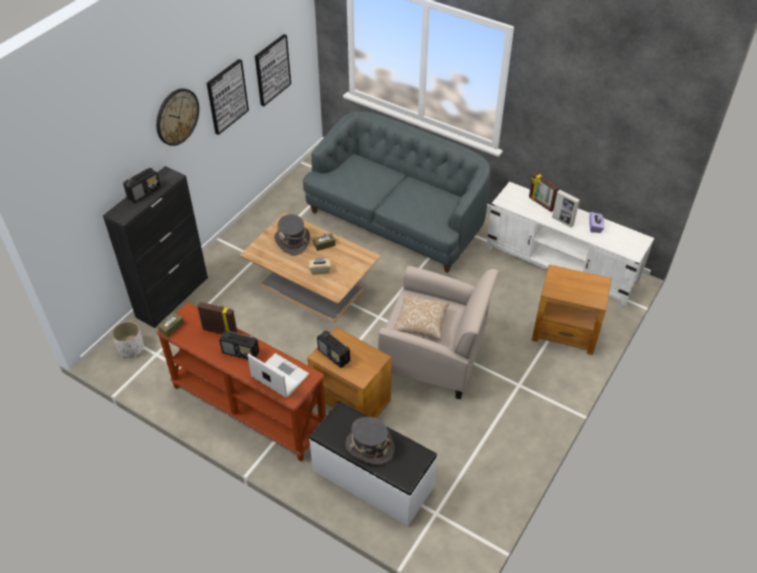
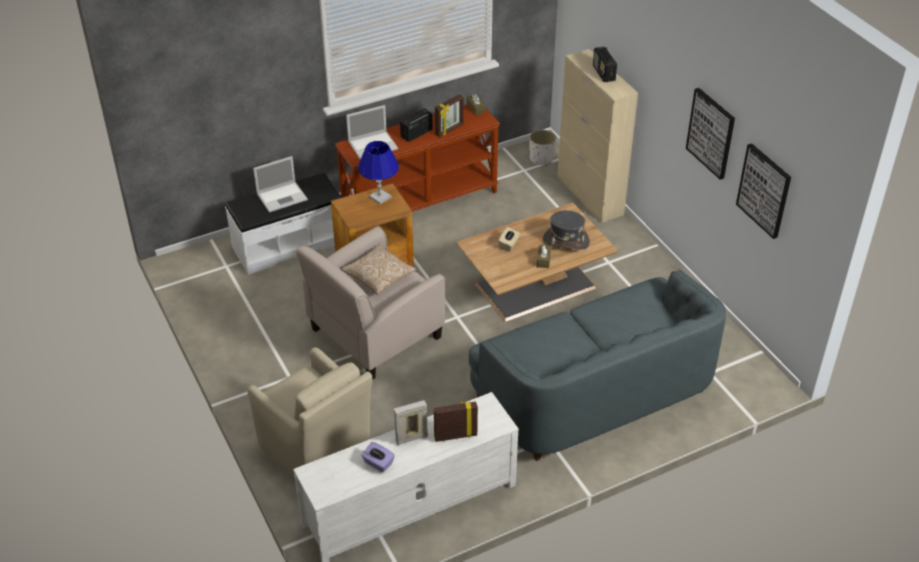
camera: 120 degrees right, 5 degrees down
black cabinet [103,166,208,328] -> beige cabinet [557,49,638,223]
wall clock [156,88,199,146] -> none
radio [317,330,350,368] -> blue table lamp [358,141,399,204]
grey hat [345,417,394,465] -> laptop [253,156,308,212]
brown side table [532,265,612,355] -> beige armchair [247,347,372,481]

